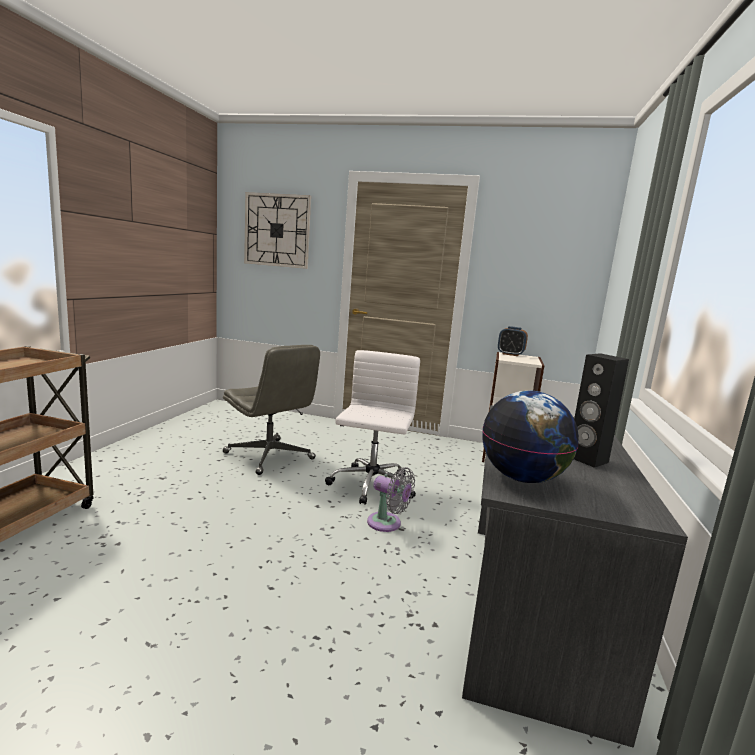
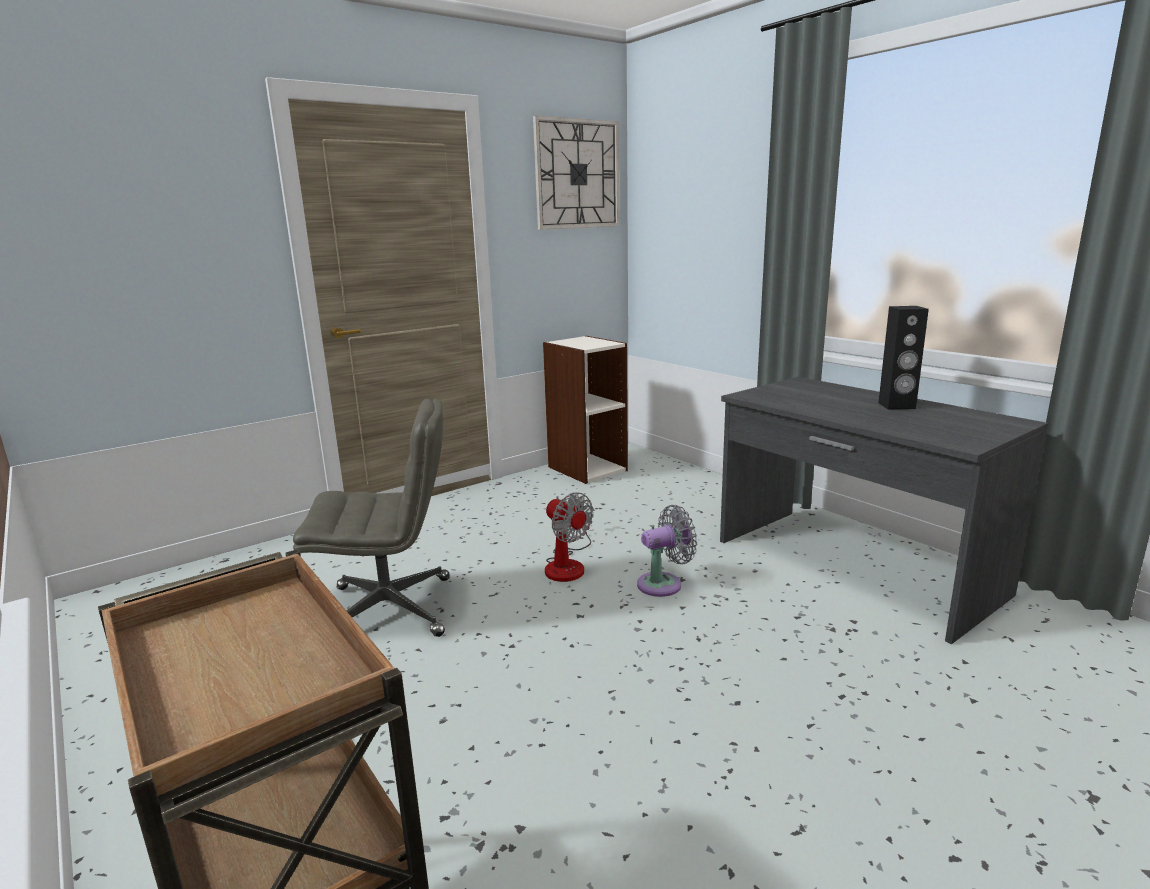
camera: 50 degrees left, 5 degrees up
wall clock [244,192,311,269] -> wall clock moved to [533,116,619,230]
white office chair [325,350,420,505] -> fan [545,493,594,582]
globe [482,391,579,483] -> none
alarm clock [498,326,528,356] -> none

